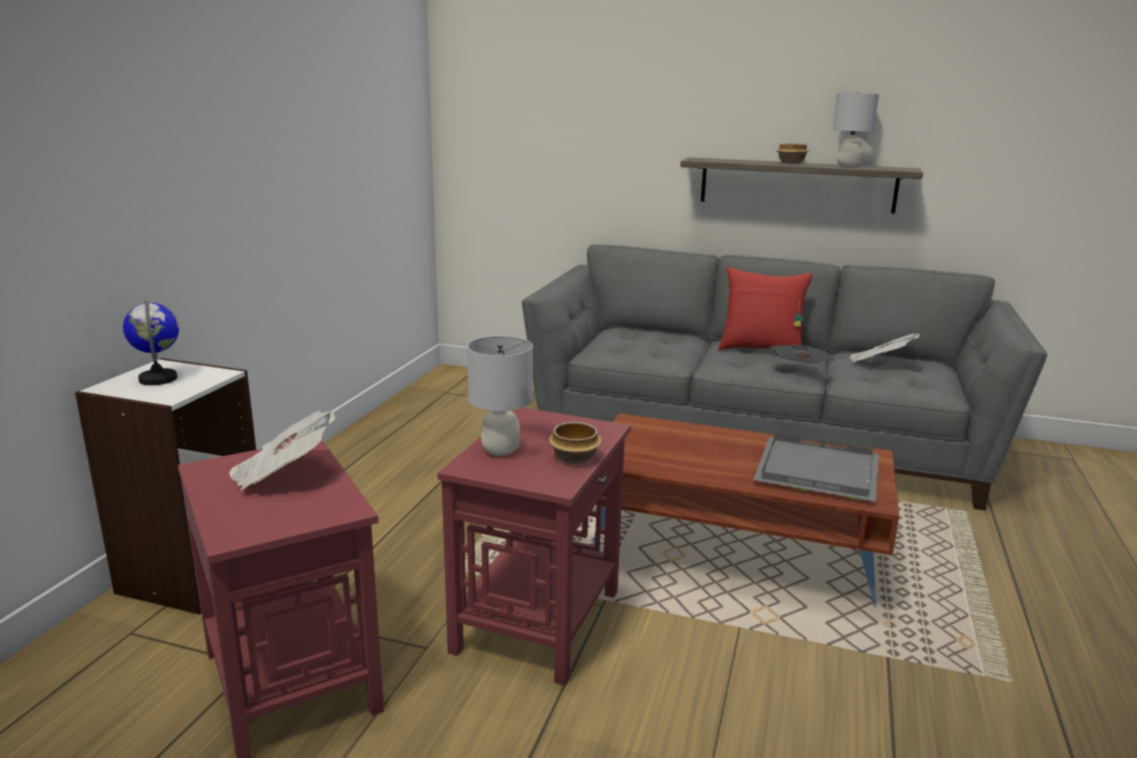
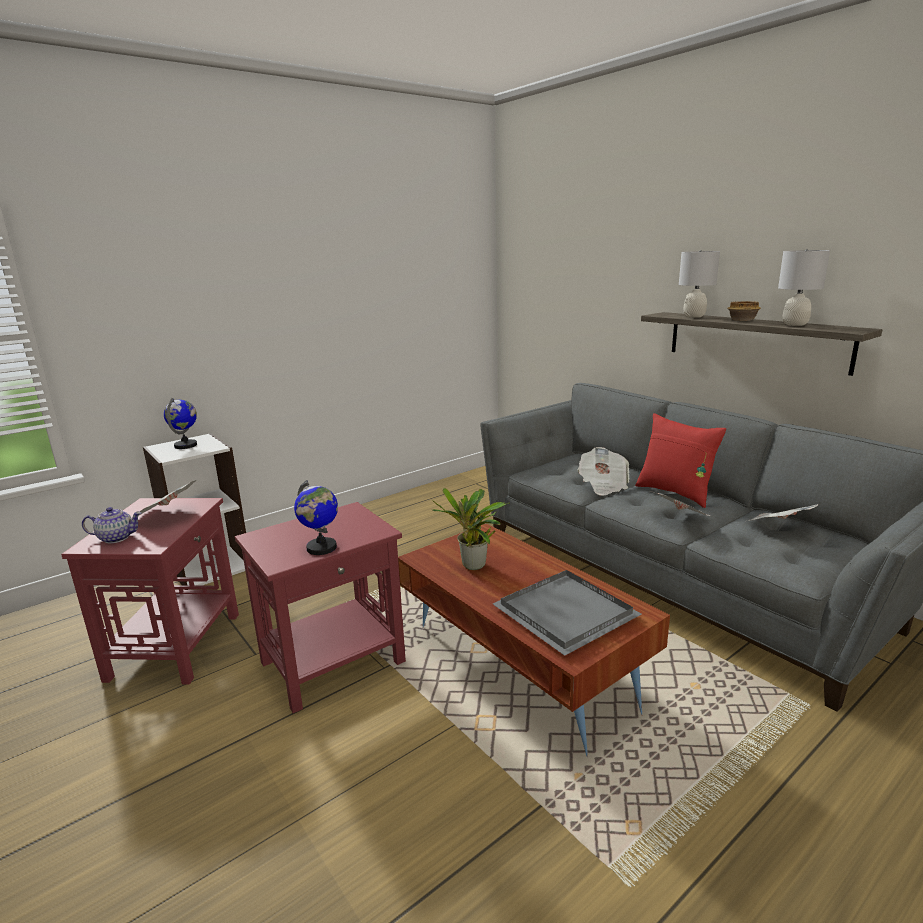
camera: 35 degrees right, 0 degrees up
grey table lamp [467,336,533,456] -> grey table lamp moved to [679,250,720,318]
bowl [549,422,602,464] -> globe [294,480,338,555]
none -> teapot [82,507,142,543]
none -> potted plant [432,488,510,570]
none -> newspaper [578,447,629,495]

